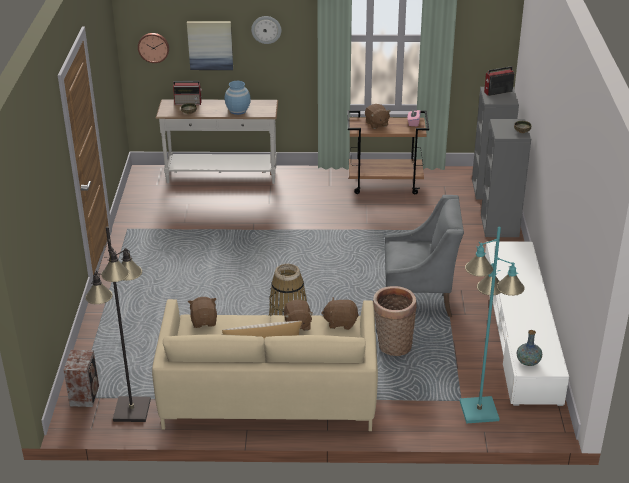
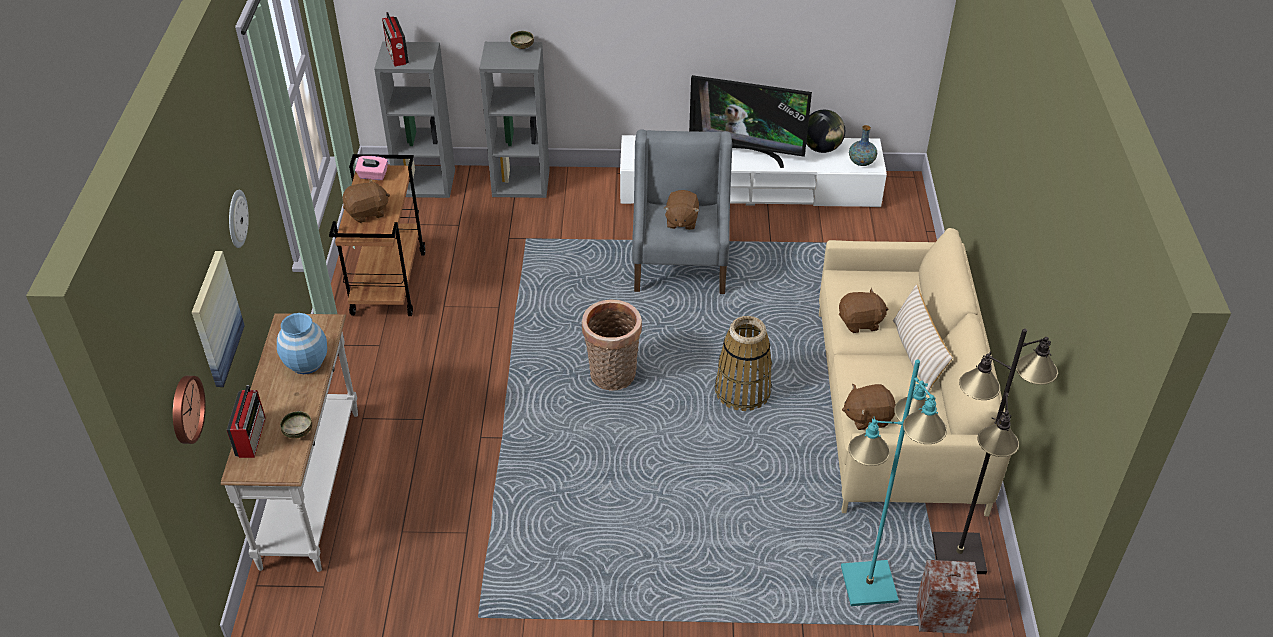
camera: 90 degrees left, 10 degrees up
brown plush toy [321,298,359,330] -> brown plush toy moved to [664,190,700,230]
basket [373,286,417,356] -> basket moved to [582,300,642,391]
turquoise floor lamp [460,226,525,424] -> turquoise floor lamp moved to [841,360,947,606]
none -> television [689,75,812,168]
none -> globe [806,110,845,153]

